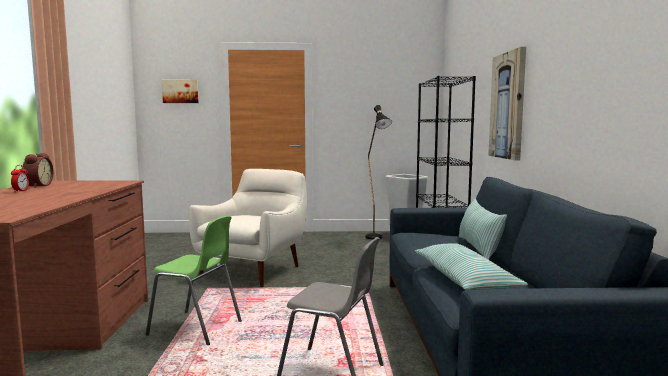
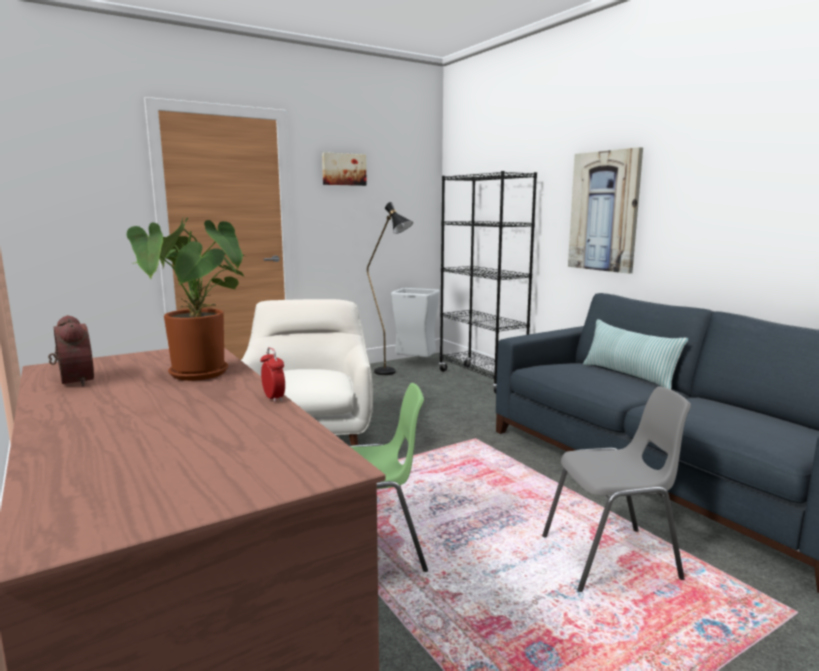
camera: 30 degrees left, 5 degrees up
alarm clock [11,165,29,192] -> alarm clock moved to [260,347,285,403]
picture [162,80,199,103] -> picture moved to [322,152,367,186]
pillow [415,244,528,290] -> none
none -> potted plant [127,218,245,381]

